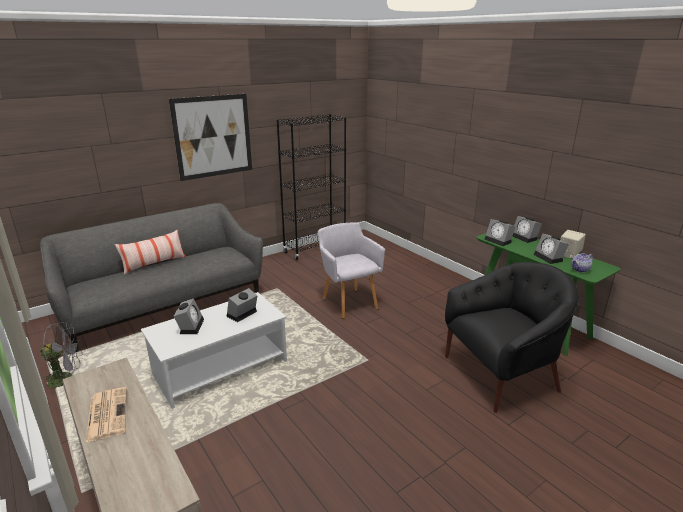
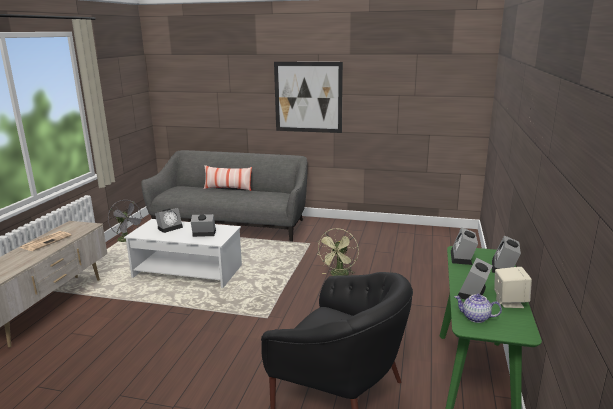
camera: 50 degrees right, 5 degrees down
black bookcase [276,114,346,260] -> none
grey armchair [318,222,385,319] -> green fan [317,228,359,276]

